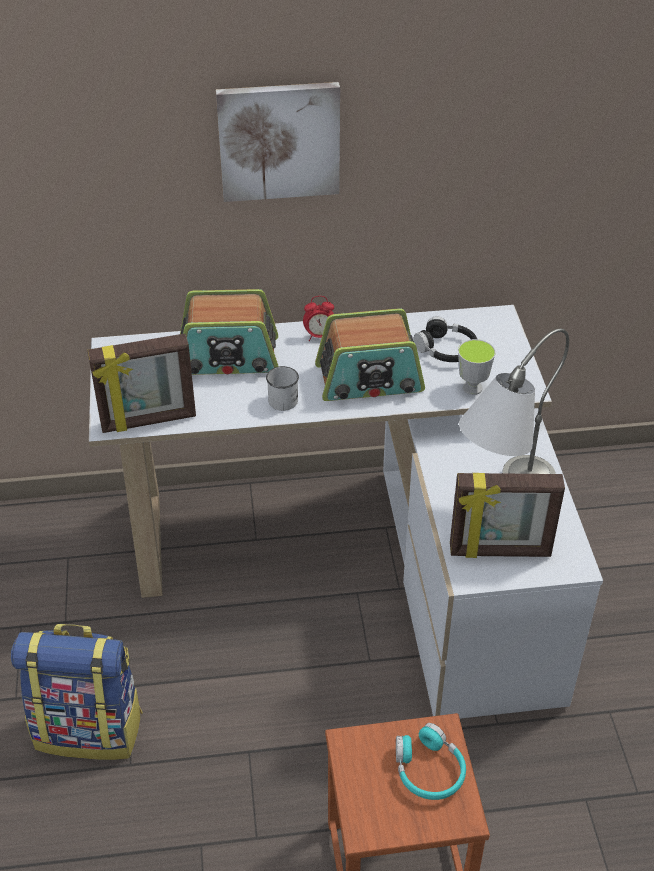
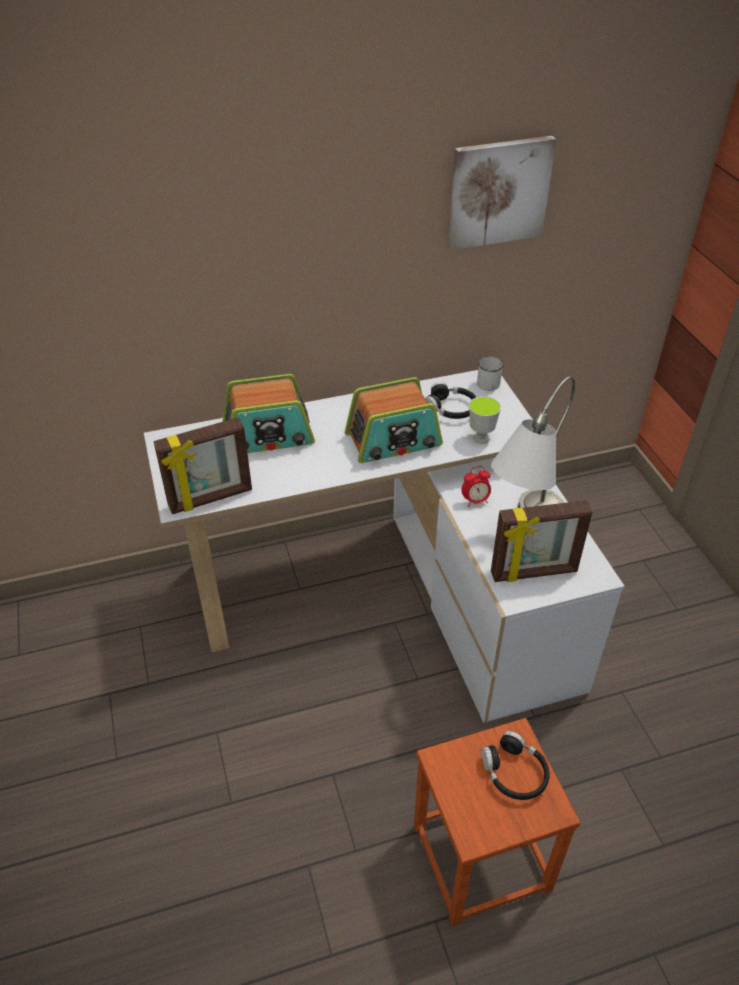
camera: 10 degrees left, 0 degrees up
backpack [11,624,143,760] -> none
picture [216,82,340,202] -> picture moved to [448,136,556,250]
white mug [266,366,299,411] -> white mug moved to [477,356,504,391]
alarm clock [303,296,334,341] -> alarm clock moved to [461,466,491,507]
turquoise headphones [396,723,466,800] -> black headphones [482,731,550,800]

